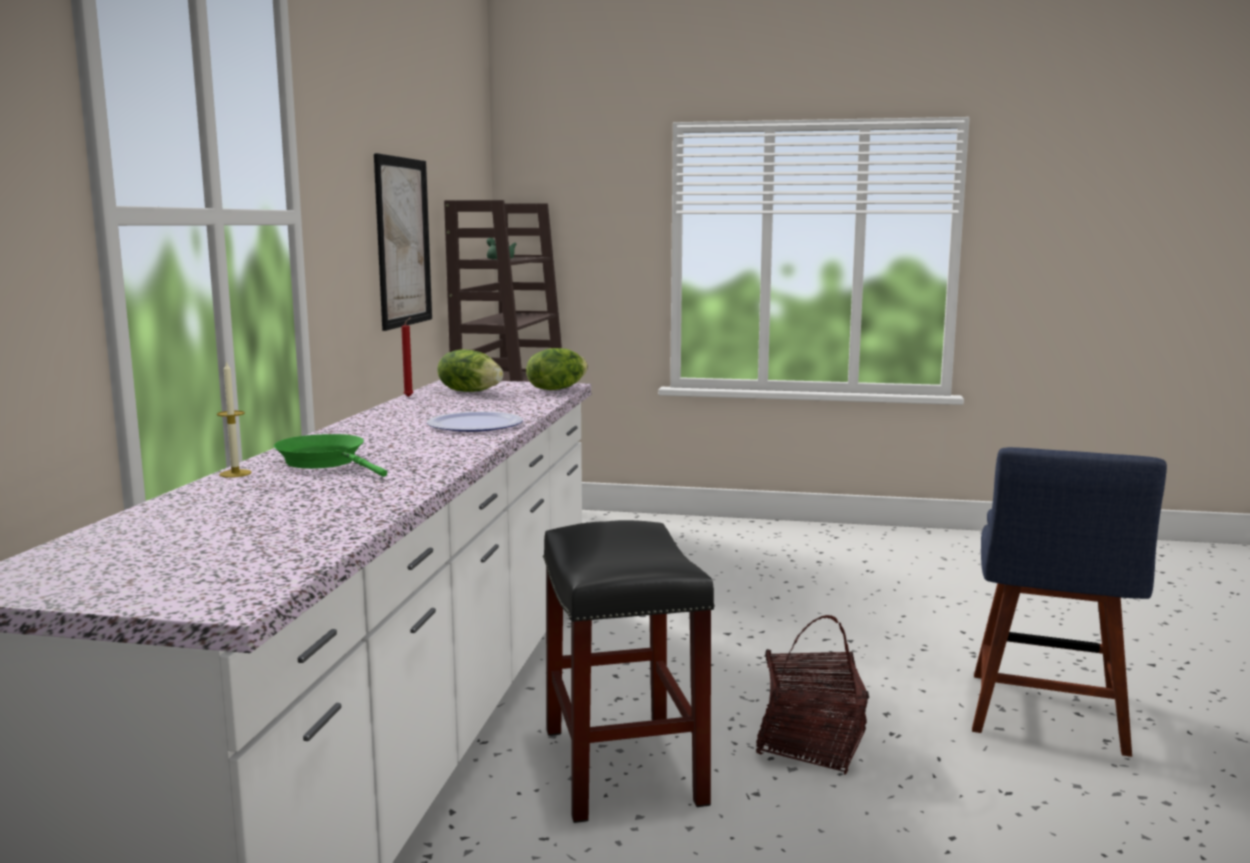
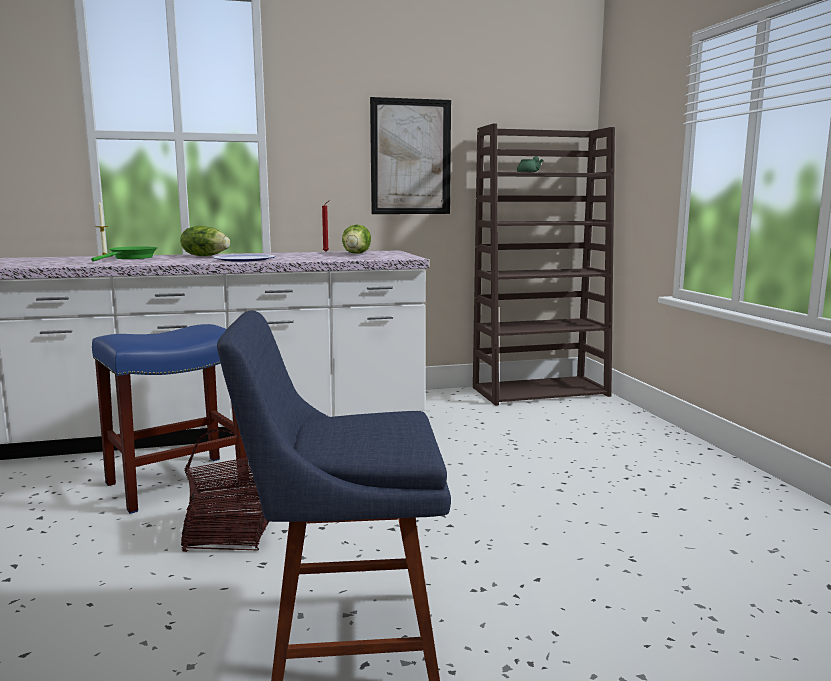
camera: 65 degrees right, 0 degrees up
lettuce [526,348,588,390] -> lettuce moved to [180,226,230,256]
black stool [543,520,715,823] -> blue stool [92,324,249,514]

